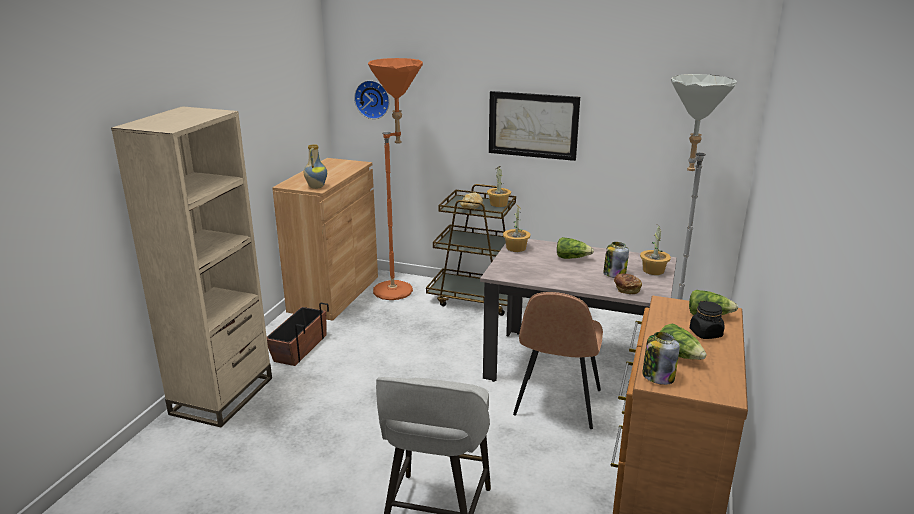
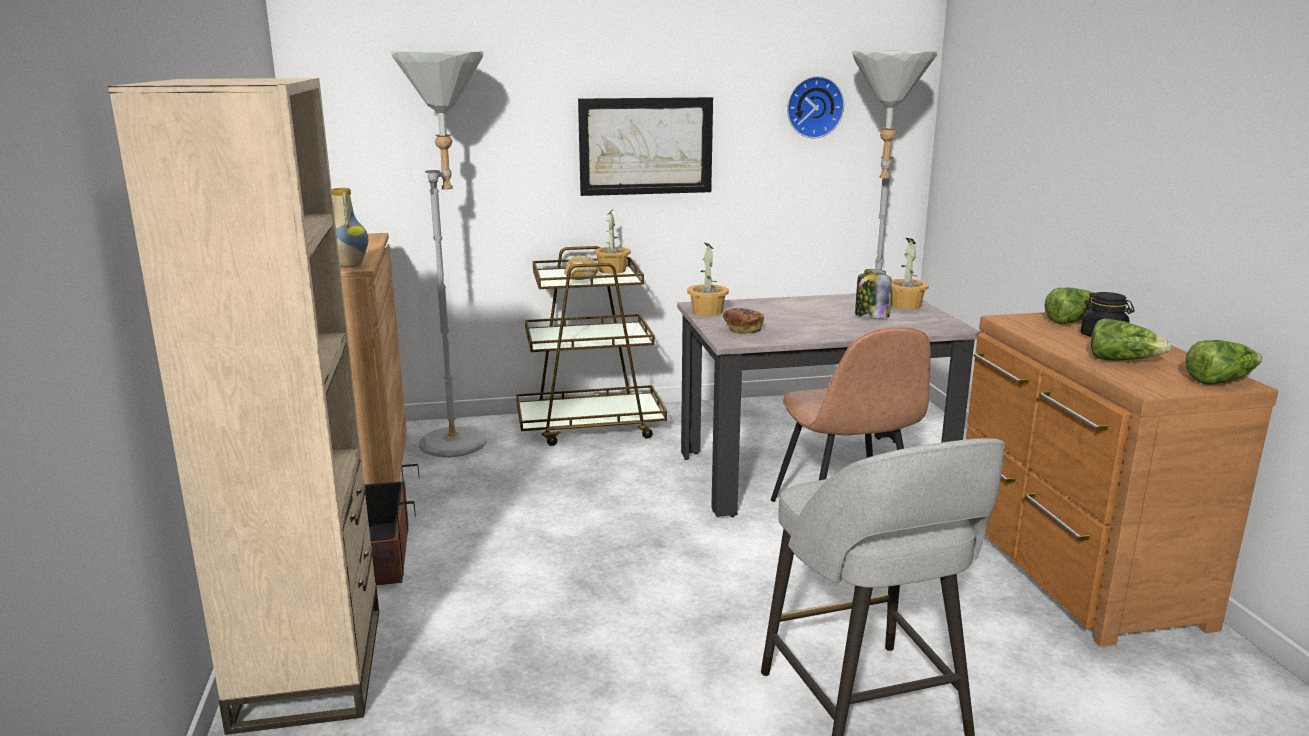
camera: 30 degrees left, 5 degrees down
wall clock [354,80,390,119] -> wall clock moved to [787,76,844,138]
orange floor lamp [368,58,423,300] -> grey floor lamp [391,51,487,458]
lettuce [557,237,594,259] -> lettuce moved to [1185,340,1262,384]
bread [614,274,642,294] -> bread moved to [723,308,764,334]
jar [642,332,680,385] -> none

